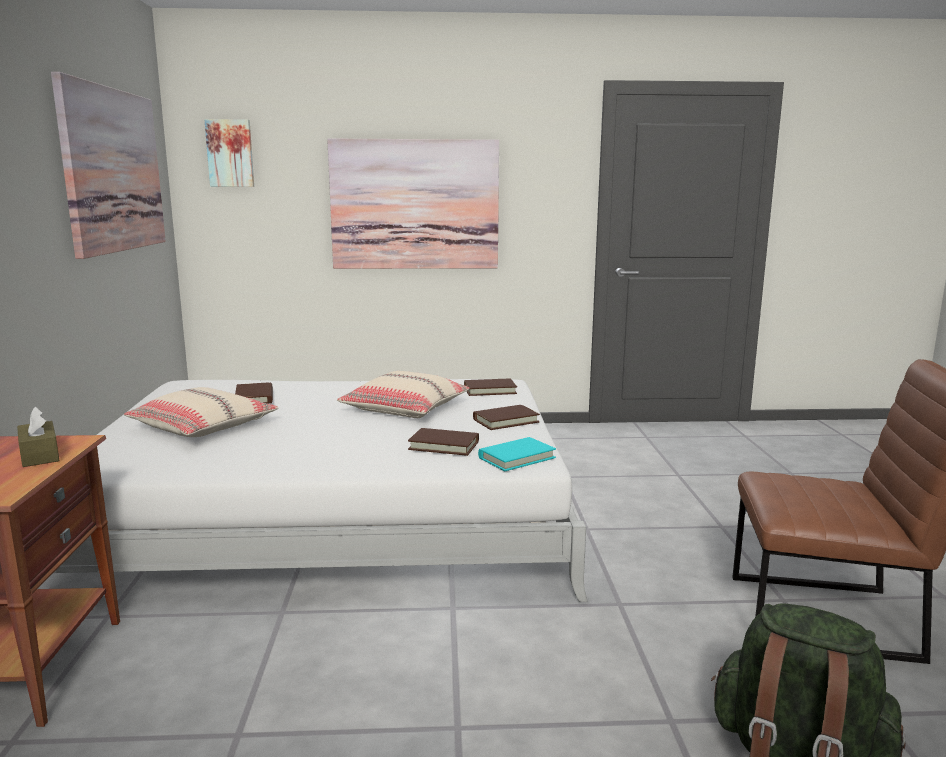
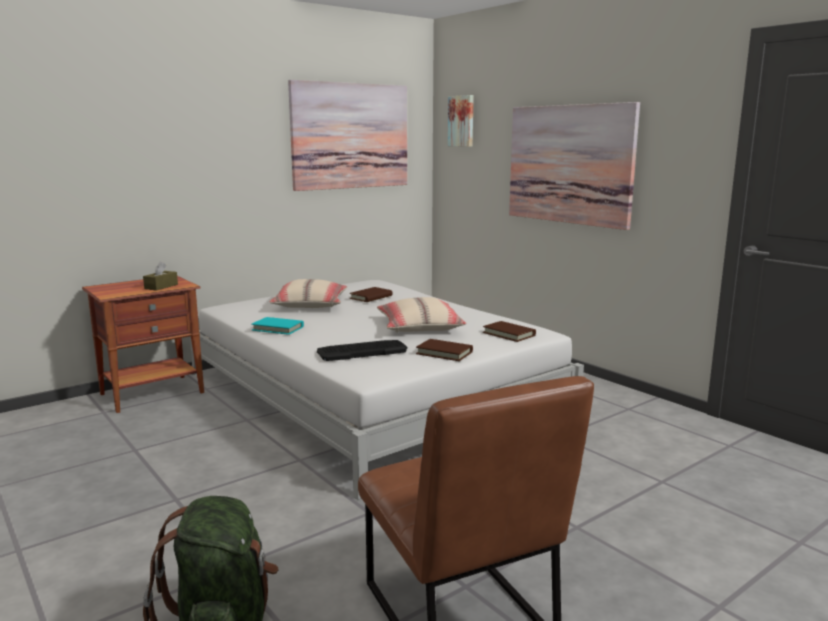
camera: 55 degrees right, 0 degrees up
brown book [408,428,479,456] -> keyboard [317,340,407,361]
turquoise book [478,437,556,471] -> turquoise book moved to [251,317,304,335]

